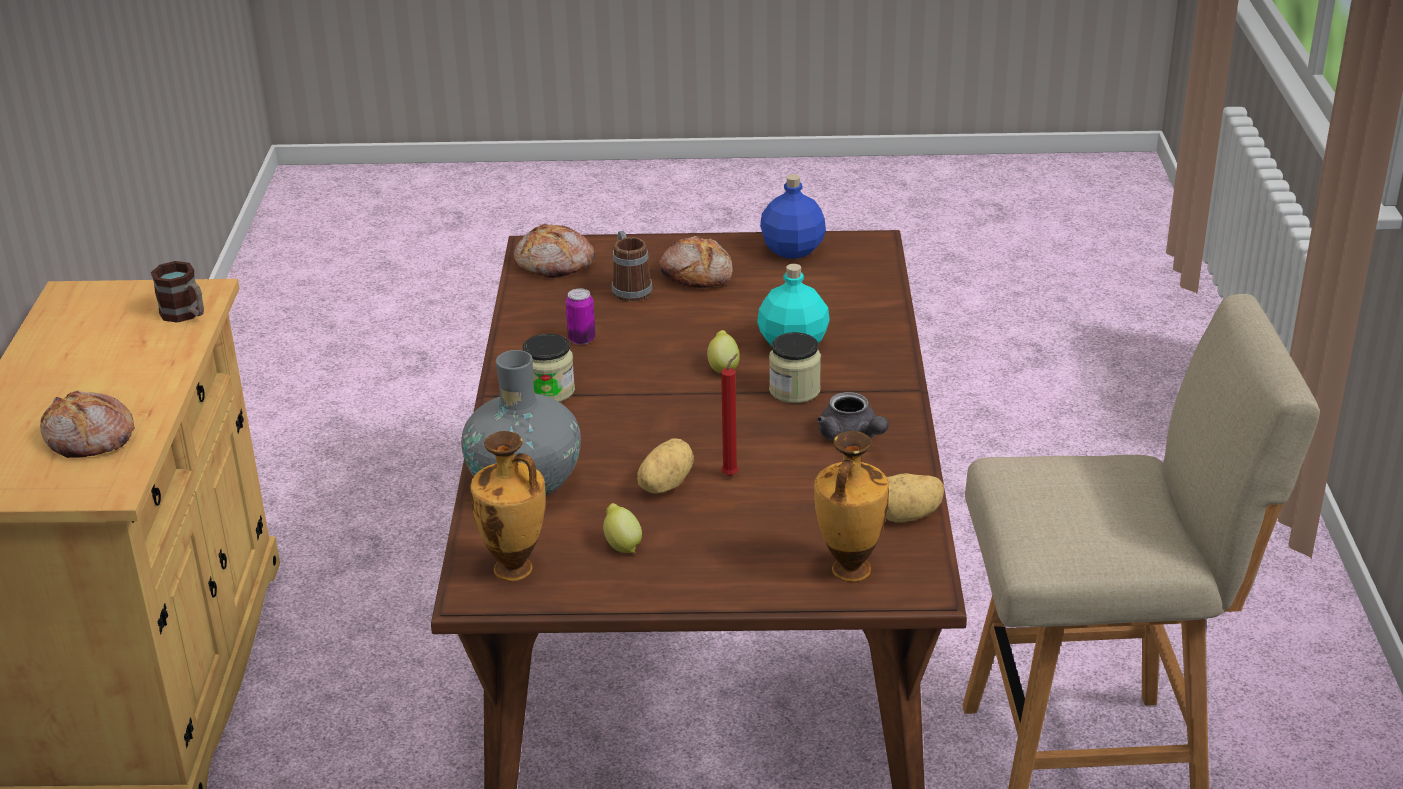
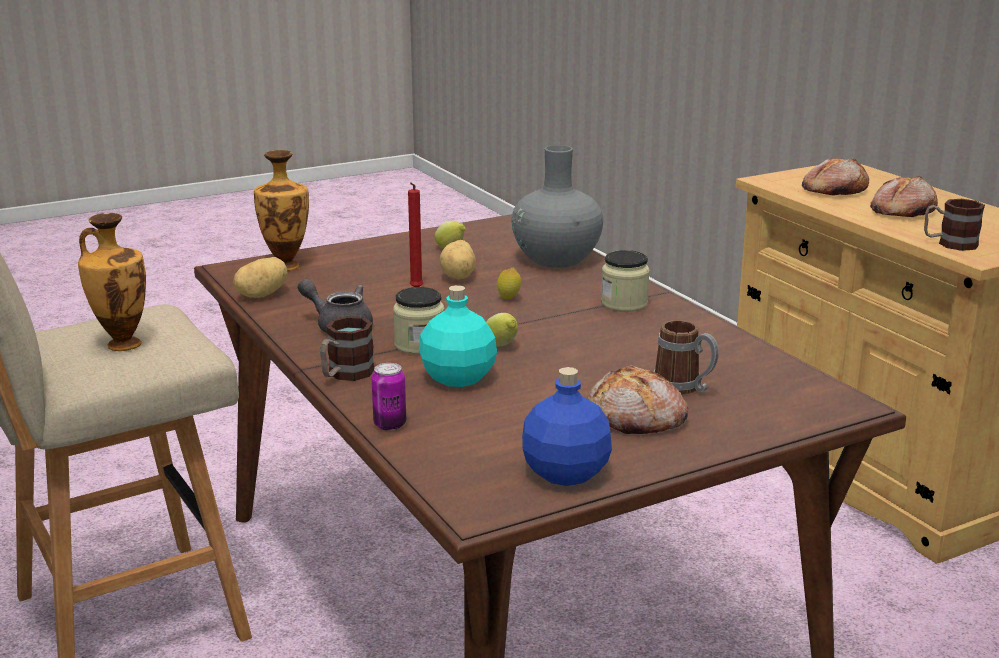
camera: 150 degrees right, 10 degrees down
vase [470,431,546,581] -> vase moved to [78,213,146,351]
bread [514,224,595,278] -> bread moved to [870,176,938,217]
can [566,289,595,345] -> can moved to [372,363,406,431]
none -> mug [320,316,374,381]
none -> lemon [497,267,521,299]

